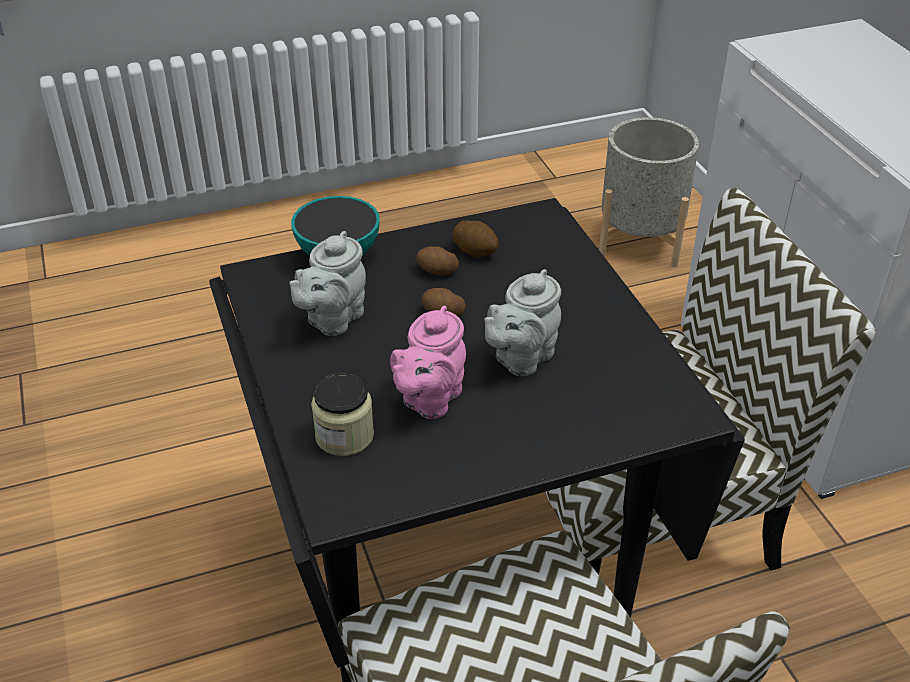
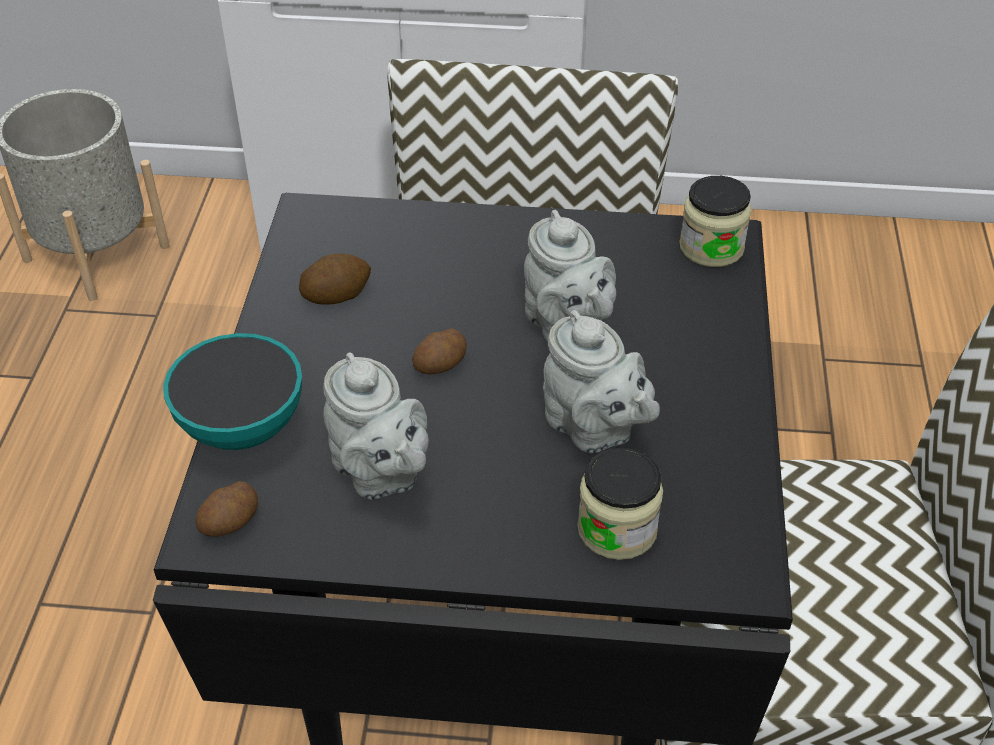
camera: 65 degrees left, 5 degrees up
pink teapot [390,306,466,419] -> grey teapot [543,310,660,453]
potato [416,246,459,275] -> potato moved to [195,481,258,537]
none -> jar [679,176,752,267]

